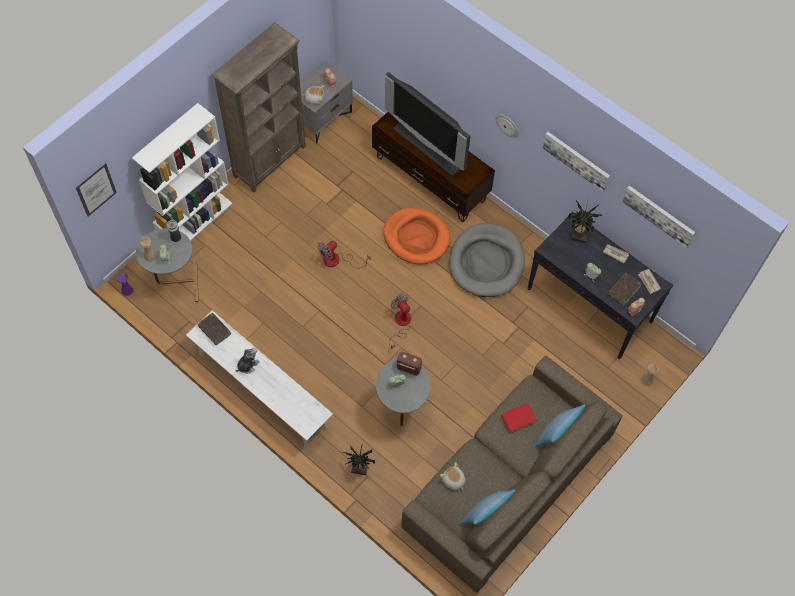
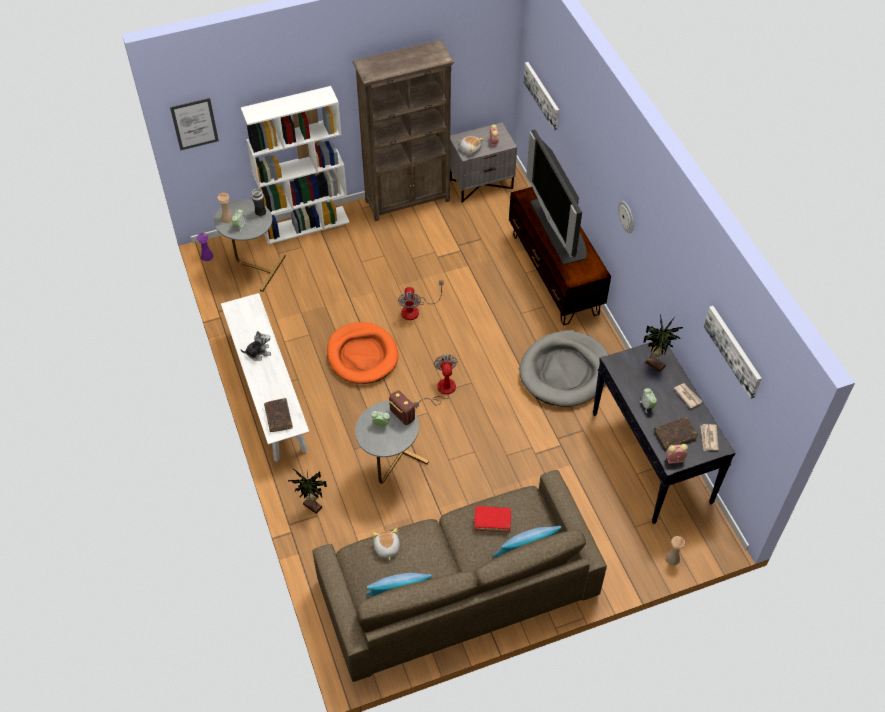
camera: 30 degrees right, 10 degrees down
brown book [197,313,231,345] -> brown book moved to [264,398,293,432]
fan [318,241,370,269] -> fan turned 75 degrees counterclockwise [398,280,444,320]
orange dog bed [383,208,450,264] -> orange dog bed moved to [327,322,399,384]
picture [543,132,610,192] -> picture moved to [524,62,559,130]

